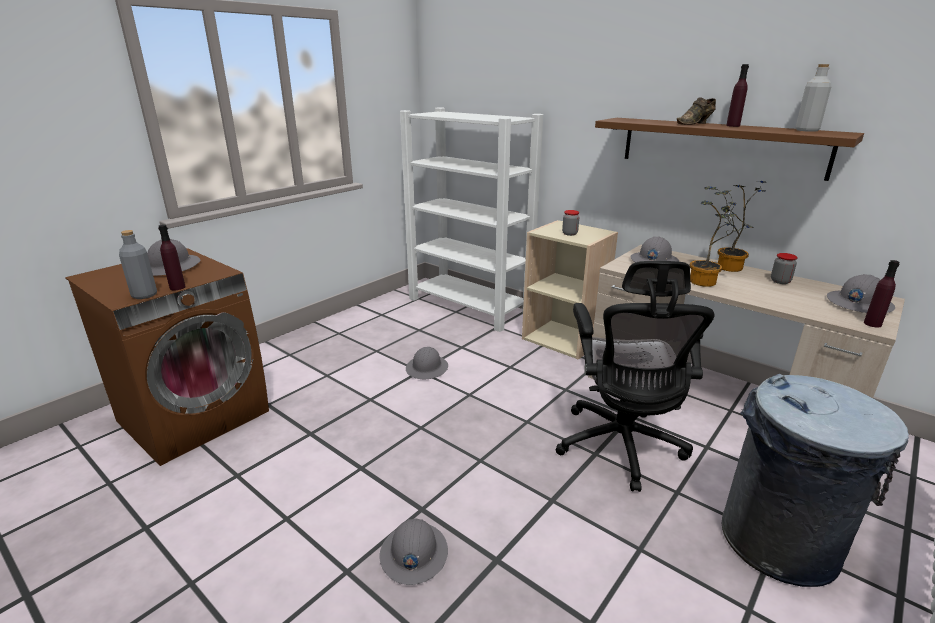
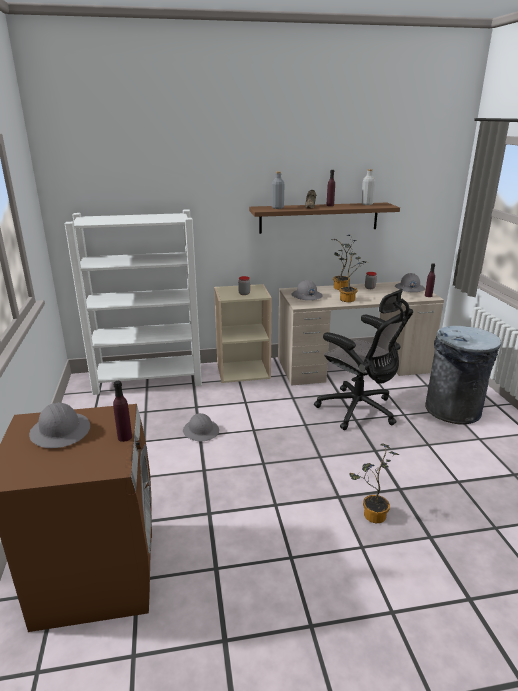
camera: 50 degrees left, 0 degrees up
grey bottle [119,230,157,299] -> grey bottle moved to [272,171,284,209]
grey hard hat [379,518,448,585] -> potted plant [349,443,399,523]

